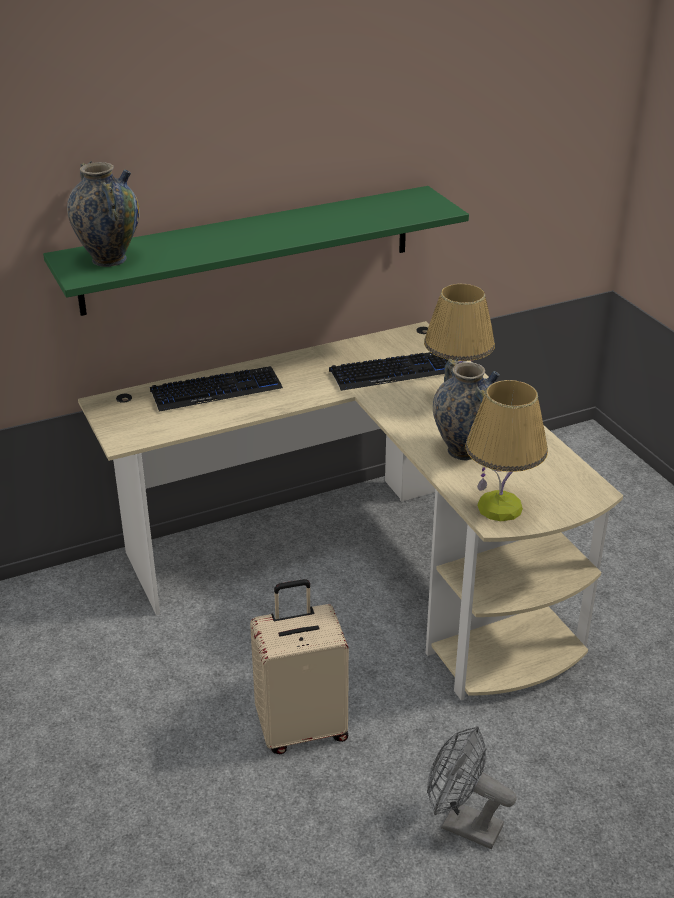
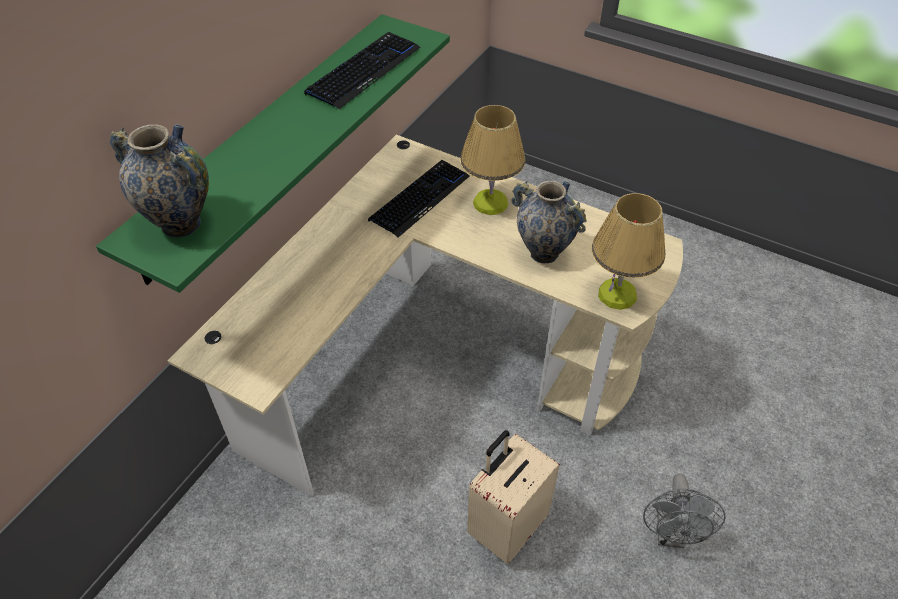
camera: 35 degrees left, 15 degrees up
keyboard [150,366,283,412] -> keyboard moved to [304,32,420,109]
grey fan [427,726,516,849] -> grey fan turned 75 degrees counterclockwise [643,473,726,548]

